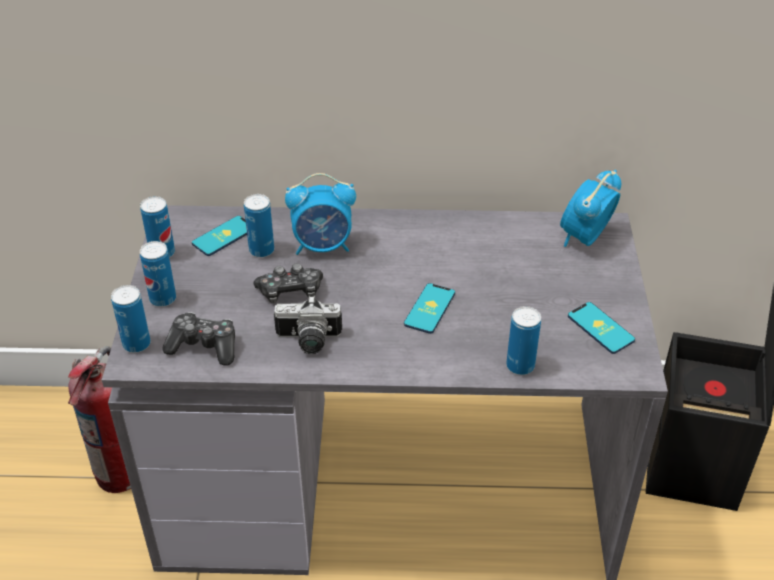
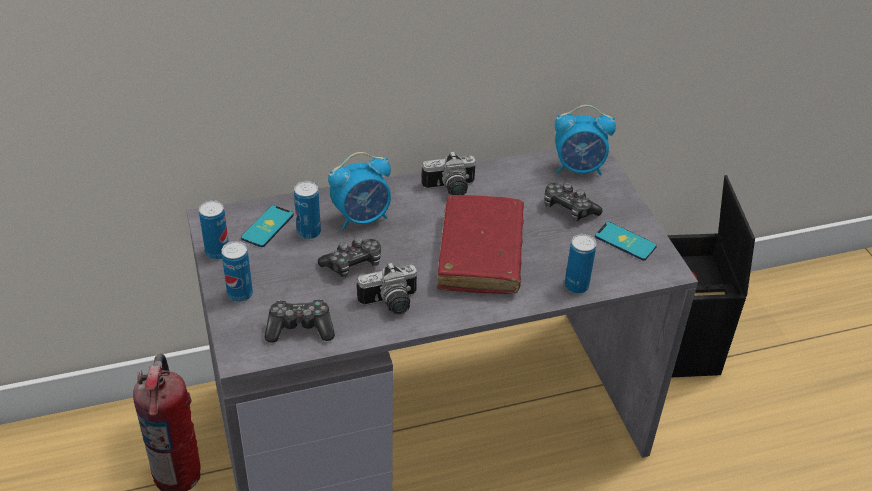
camera: 20 degrees left, 0 degrees up
can [111,285,151,353] -> none
phone [404,283,455,334] -> red book [437,195,524,294]
alarm clock [560,170,621,247] -> alarm clock turned 105 degrees counterclockwise [555,105,616,176]
none -> camera [421,151,476,195]
none -> game controller [544,183,603,221]

